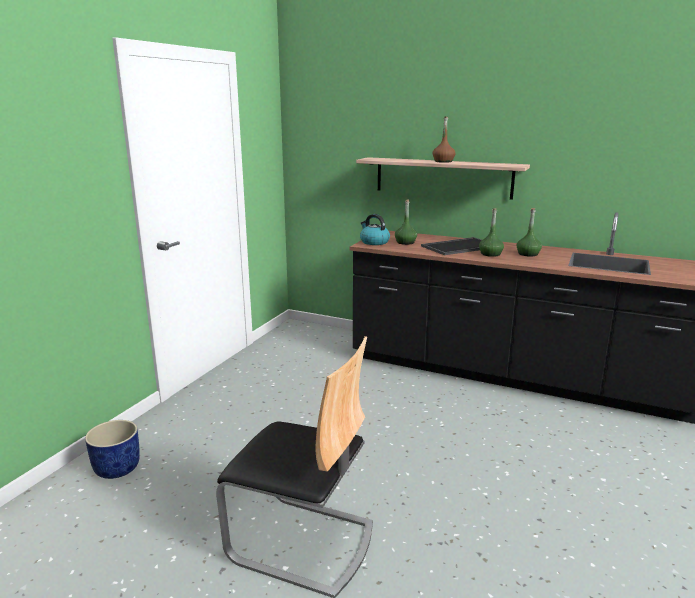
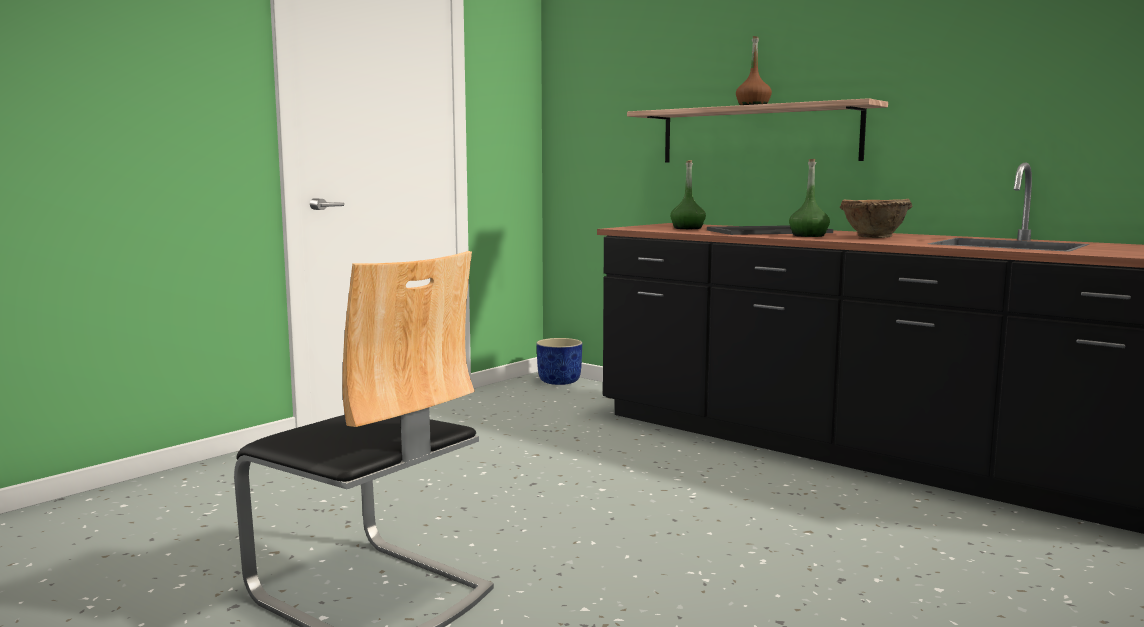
camera: 15 degrees right, 10 degrees down
blue planter [85,420,140,479] -> blue planter moved to [536,338,582,385]
kettle [360,214,390,245] -> none
green bottle [516,208,542,257] -> brown bowl [840,199,912,238]

